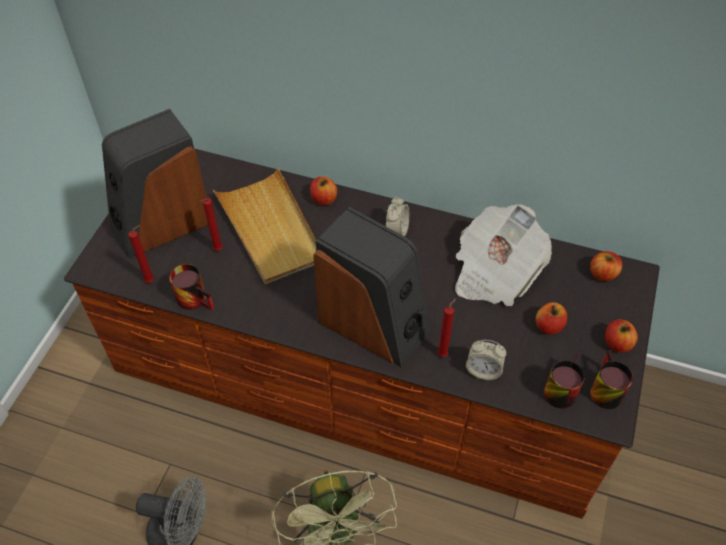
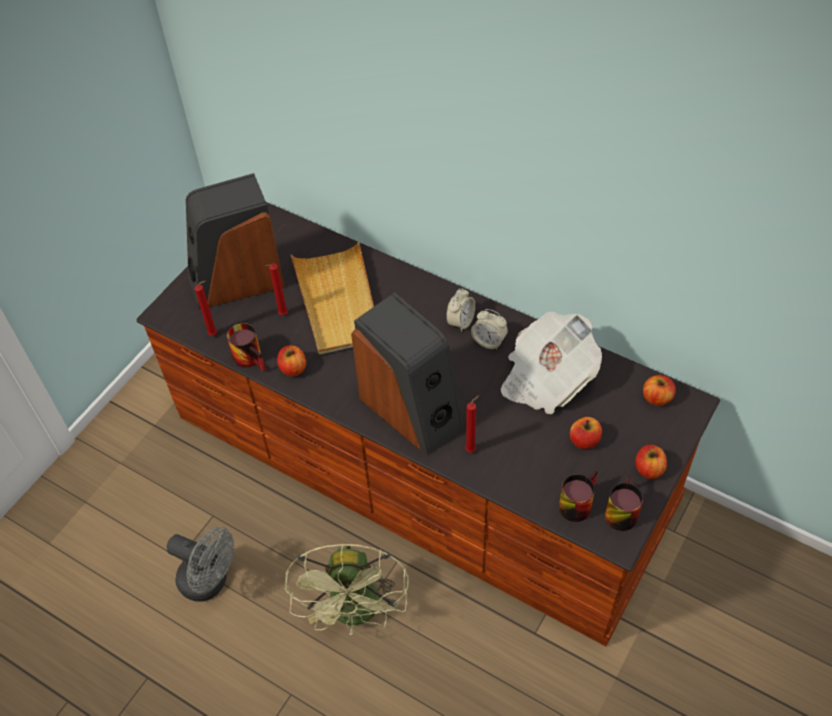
camera: 15 degrees right, 0 degrees up
apple [310,177,337,205] -> apple moved to [277,346,306,376]
alarm clock [466,340,506,380] -> alarm clock moved to [471,309,508,349]

